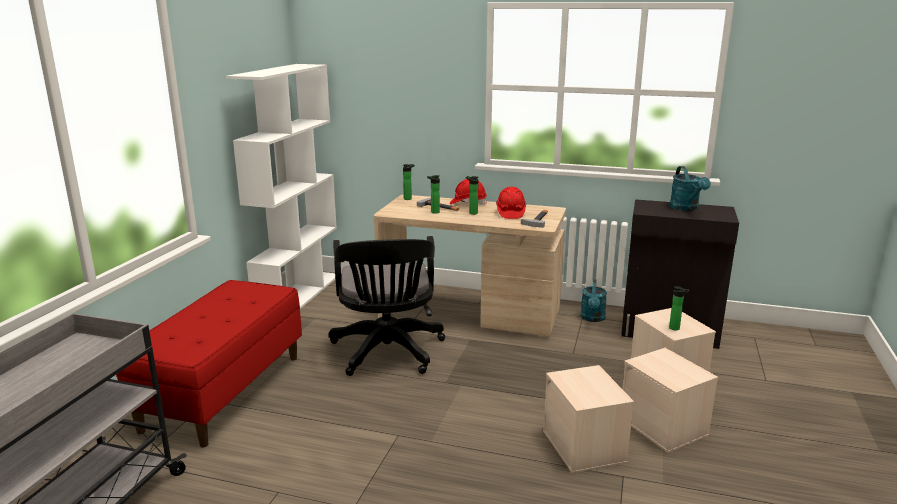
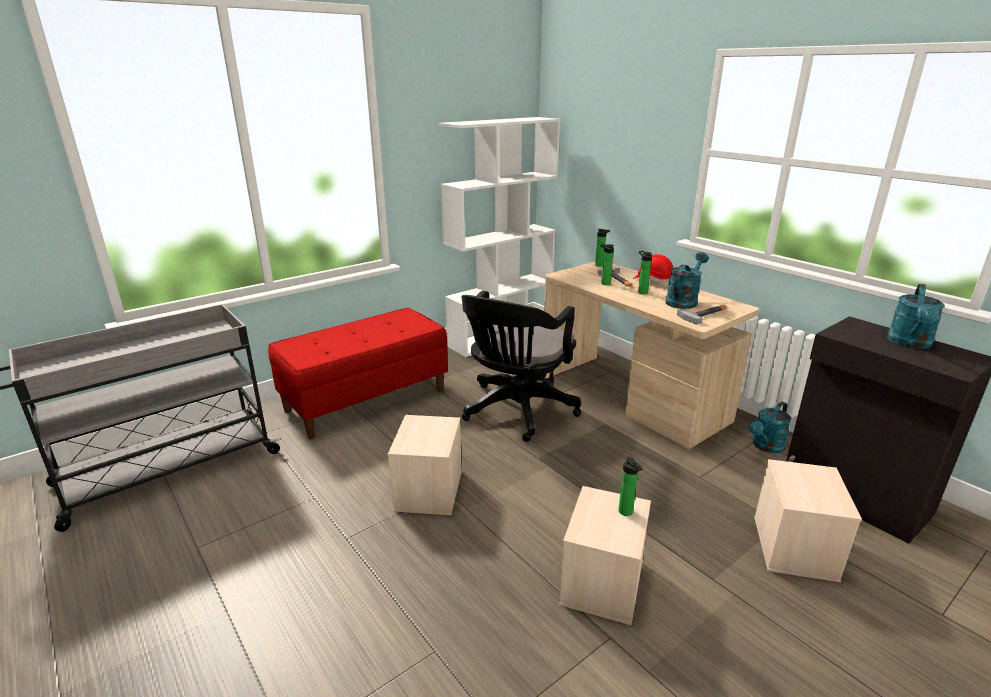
camera: 35 degrees right, 5 degrees up
red hard hat [496,187,526,219] -> turquoise watering can [665,252,709,309]
beige storage box [622,348,718,453] -> beige storage box moved to [388,415,462,515]
bottle [669,286,690,330] -> bottle moved to [618,457,643,516]

